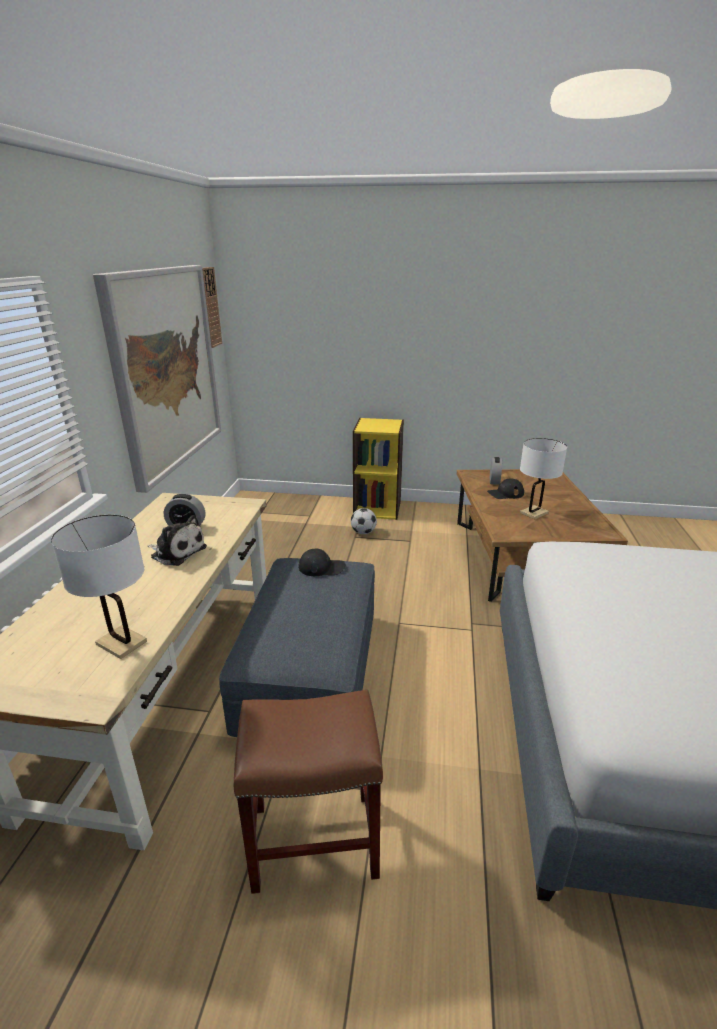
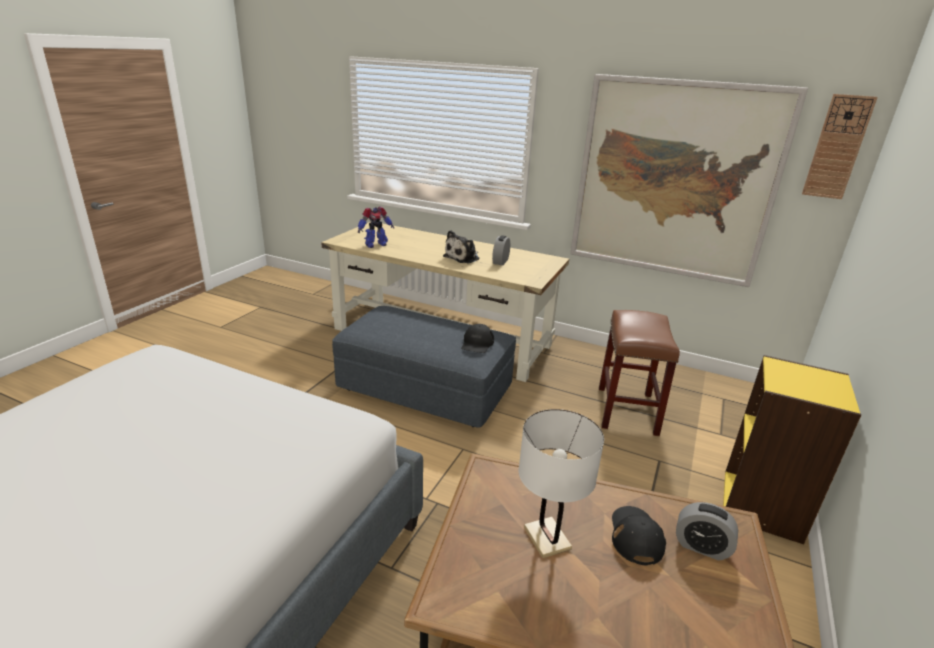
camera: 105 degrees right, 0 degrees up
white table lamp [51,515,147,659] -> toy robot [358,207,394,248]
brown stool [234,690,383,894] -> brown stool moved to [599,310,680,436]
football [351,508,377,534] -> none

